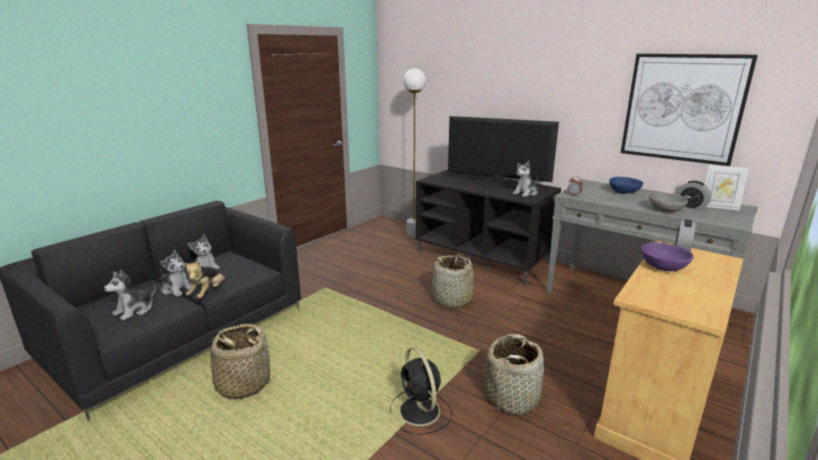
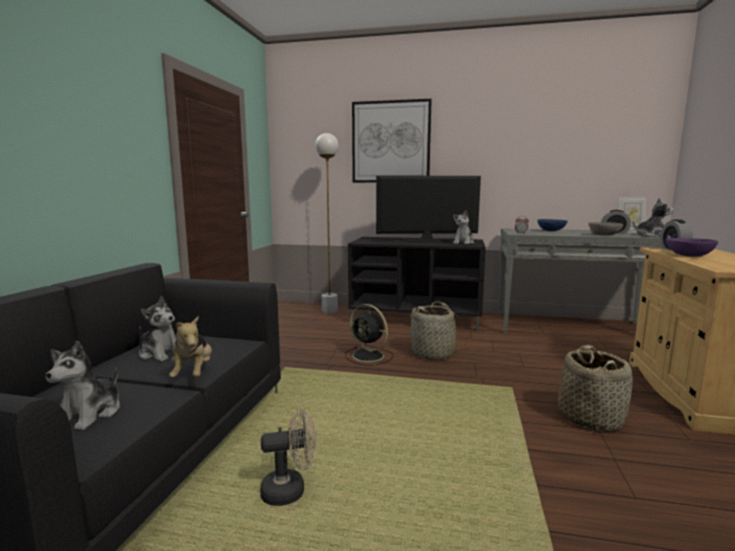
camera: 25 degrees left, 10 degrees down
plush toy [160,249,191,297] -> plush toy moved to [633,198,674,237]
basket [202,324,276,399] -> beige fan [260,409,317,506]
black fan [390,347,453,435] -> black fan moved to [345,304,393,365]
picture [621,54,758,166] -> picture moved to [352,99,432,183]

